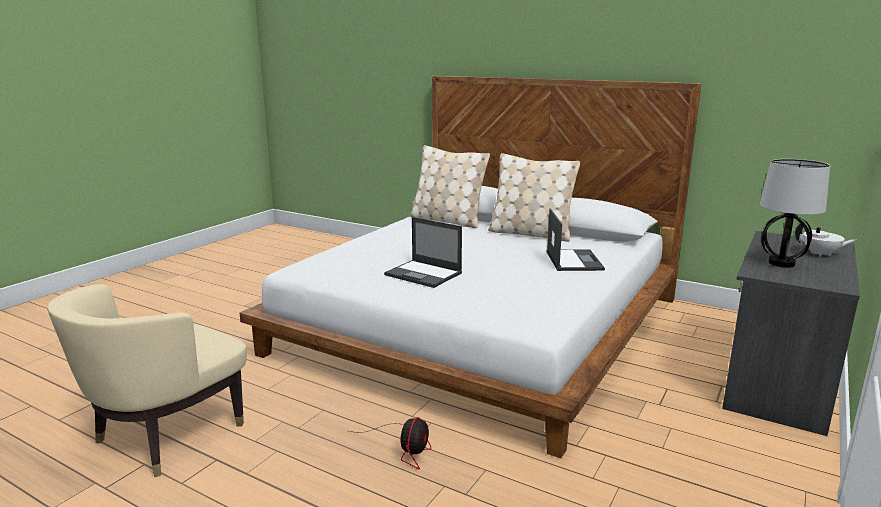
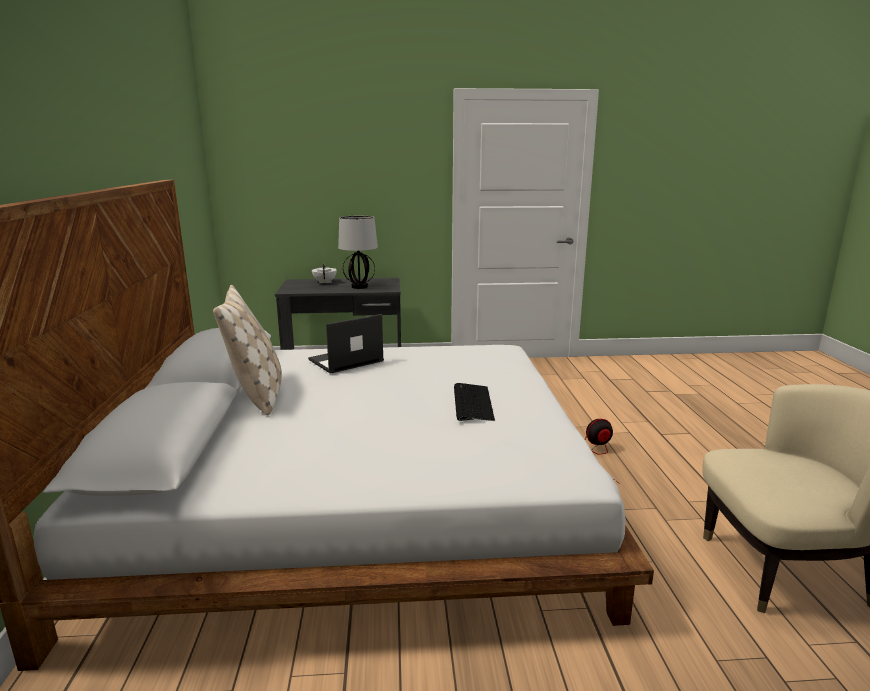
camera: 125 degrees left, 0 degrees up
laptop [384,217,462,288] -> keyboard [454,383,495,421]
beige pillow [410,145,490,228] -> none

